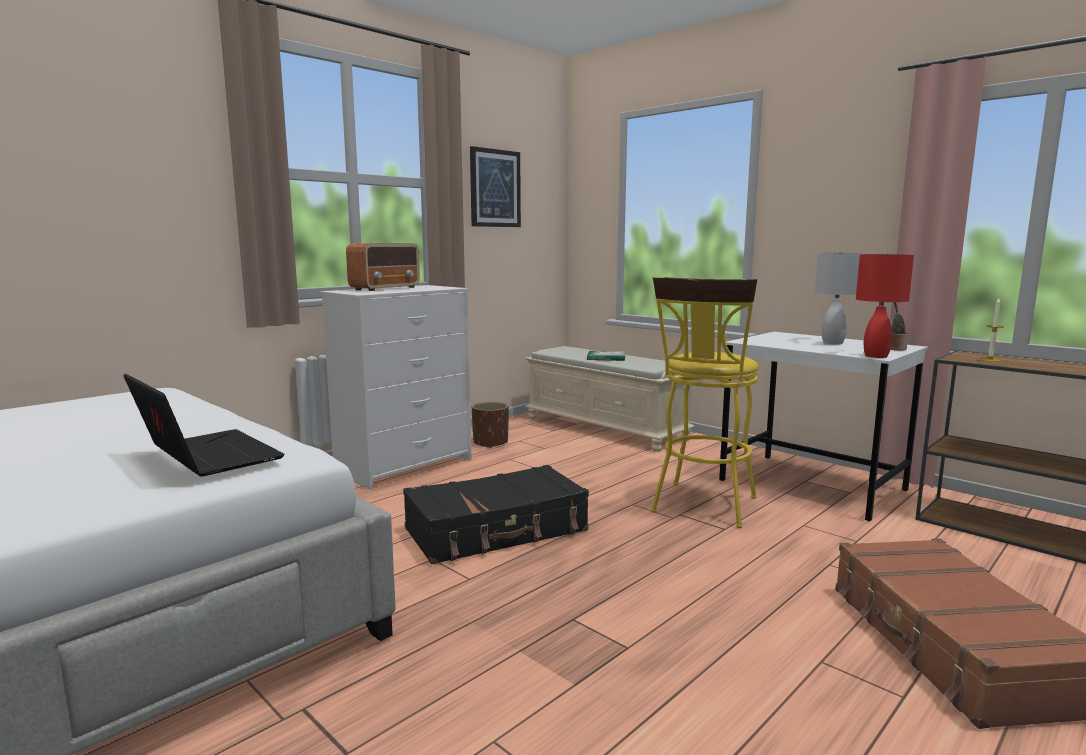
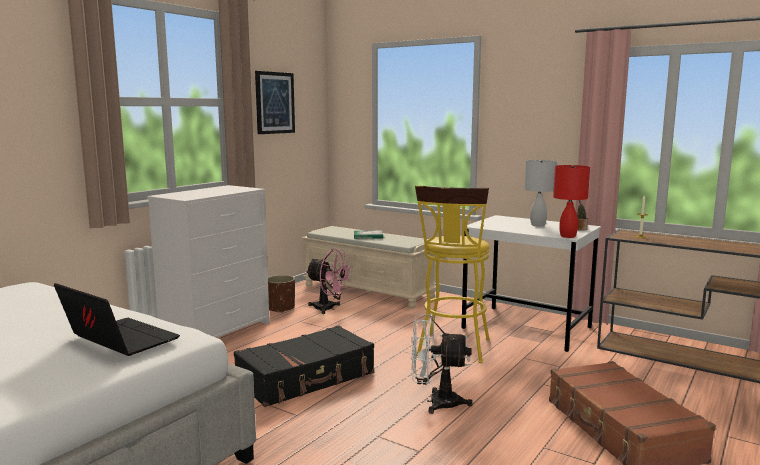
camera: 10 degrees left, 0 degrees up
radio [346,243,420,291] -> none
none -> pink fan [306,249,352,314]
none -> white fan [410,314,473,414]

